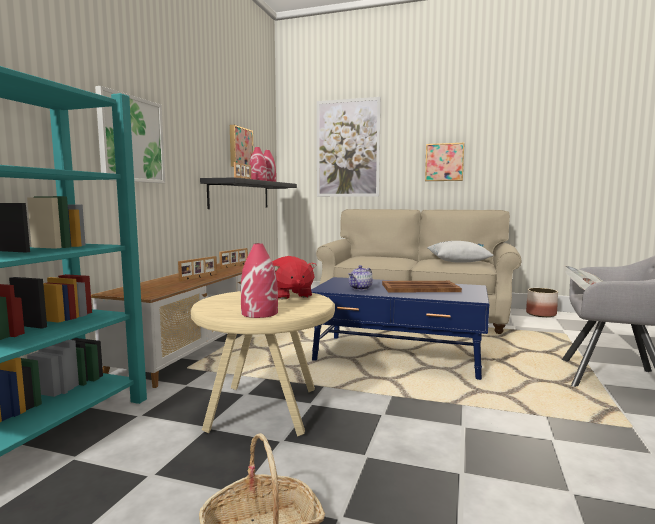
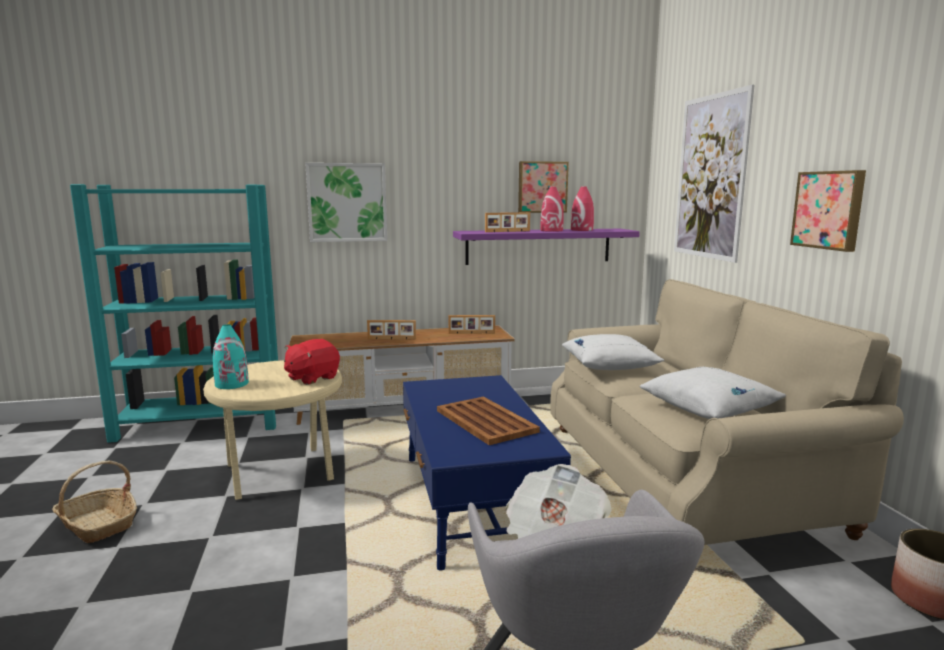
camera: 60 degrees right, 5 degrees up
black shelf [200,177,297,209] -> purple shelf [453,229,640,265]
red vase [241,243,278,318] -> turquoise vase [213,324,249,389]
teapot [349,265,373,290] -> none
none -> grey pillow [562,334,664,370]

